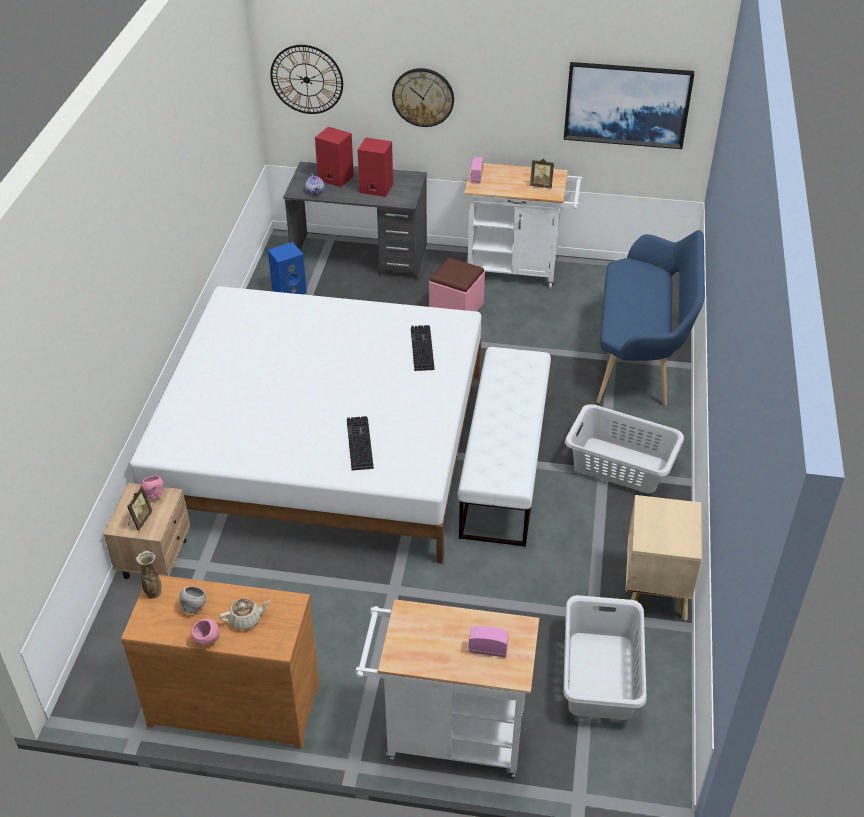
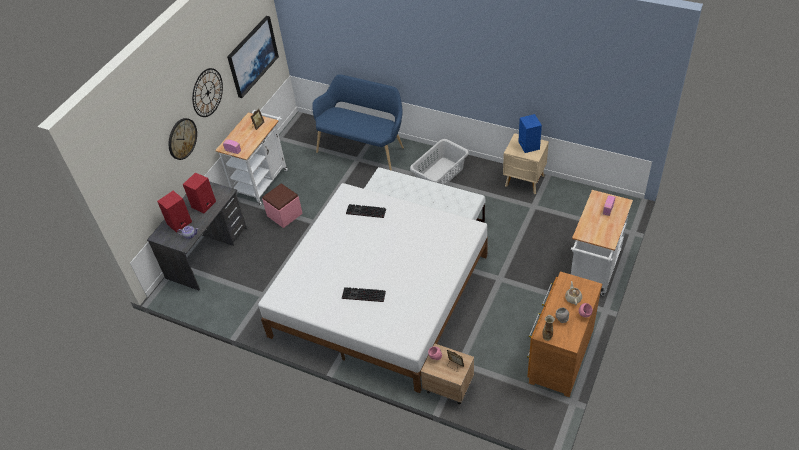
camera: 70 degrees left, 5 degrees up
blue speaker [268,242,307,295] -> blue speaker moved to [518,114,542,153]
wall clock [270,45,343,114] -> wall clock moved to [192,68,223,117]
keyboard [347,416,374,471] -> keyboard moved to [342,287,386,302]
grey laundry basket [563,595,646,720] -> none

